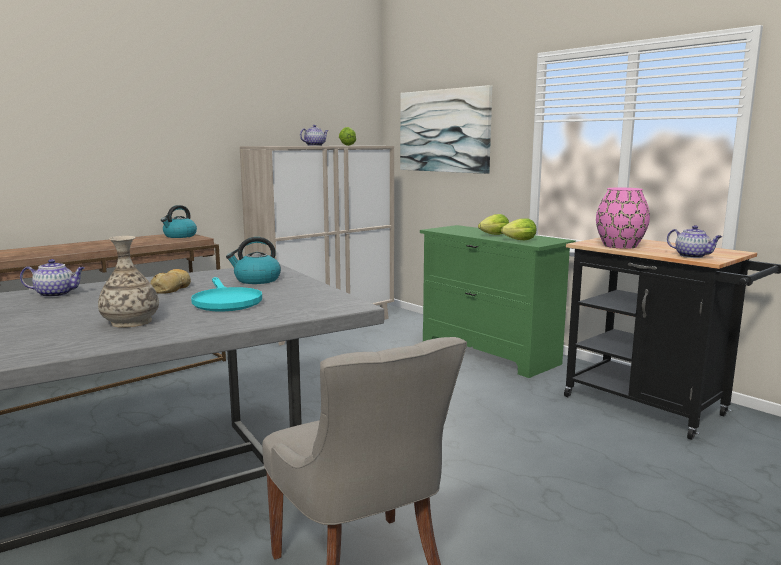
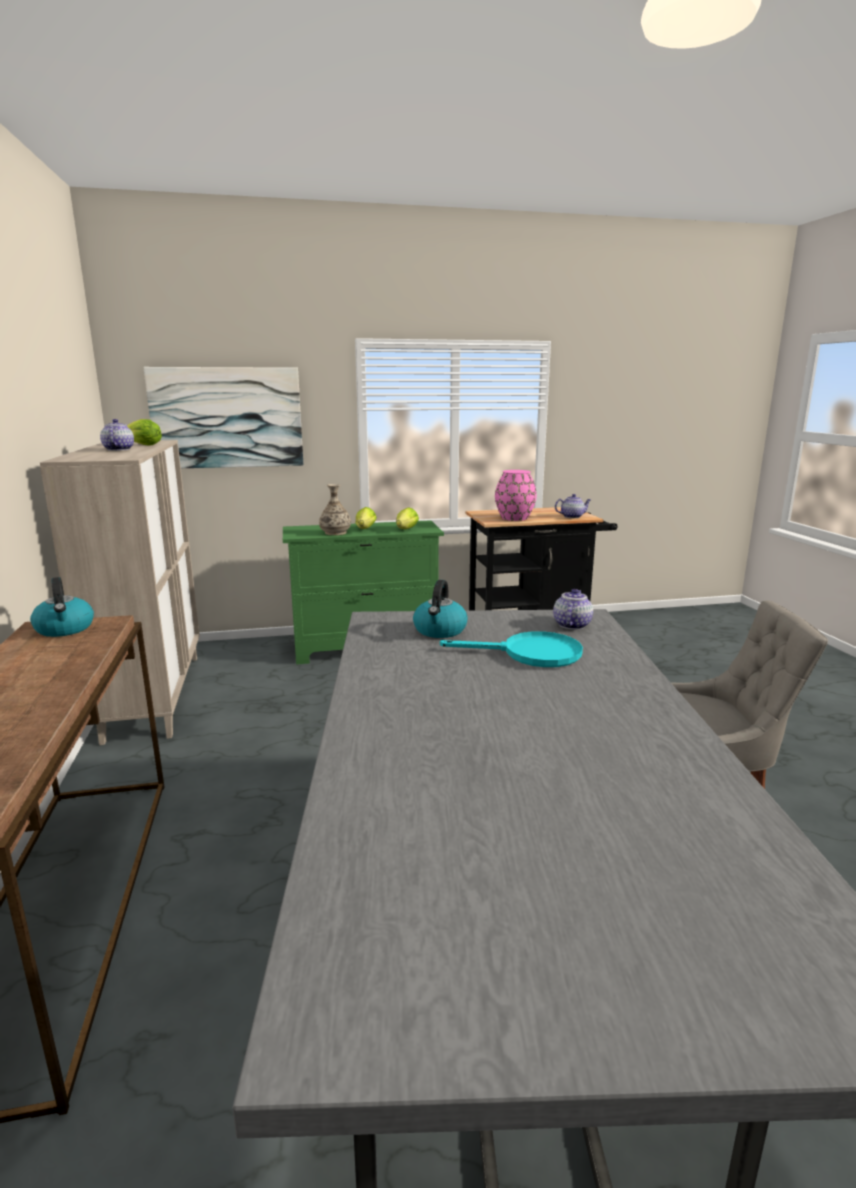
camera: 60 degrees left, 5 degrees up
teapot [20,259,85,297] -> teapot moved to [553,589,593,630]
vase [98,236,159,328] -> vase moved to [319,484,351,535]
bread [150,269,191,294] -> none

